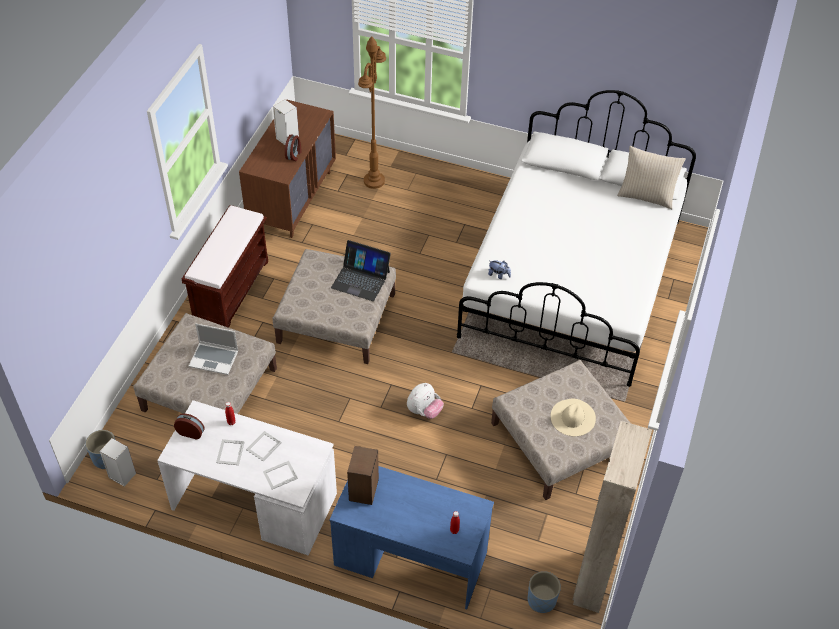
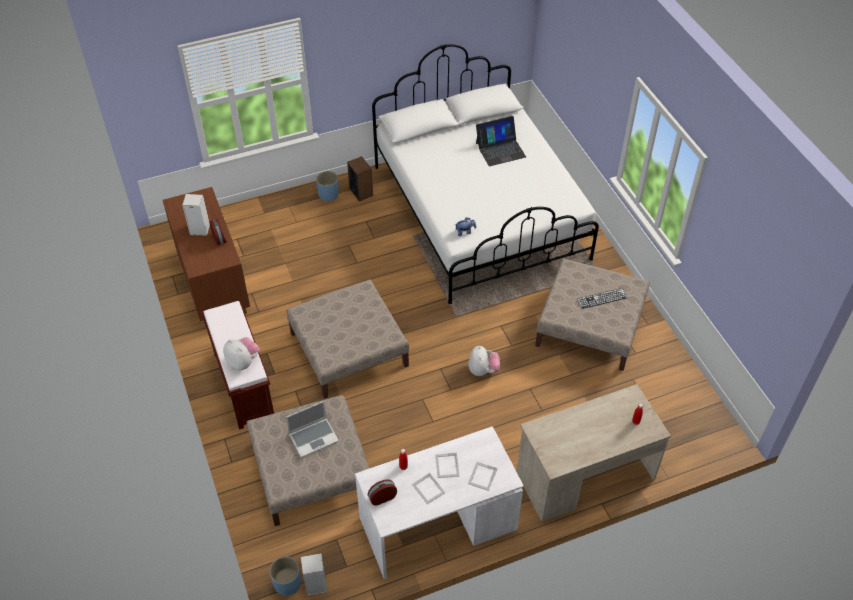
camera: 40 degrees left, 0 degrees up
blue desk [329,466,494,609] -> beige desk [517,384,671,522]
laptop [331,240,391,301] -> laptop moved to [476,116,526,166]
speaker [347,446,379,505] -> speaker moved to [347,156,373,201]
brown floor lamp [358,37,386,189] -> none
blue planter [528,571,561,613] -> blue planter moved to [316,171,339,202]
beige hat [551,399,596,436] -> keyboard [577,288,628,309]
beige wardrobe [573,421,652,613] -> none
beige pillow [617,146,686,209] -> none
none -> plush toy [223,337,260,370]

